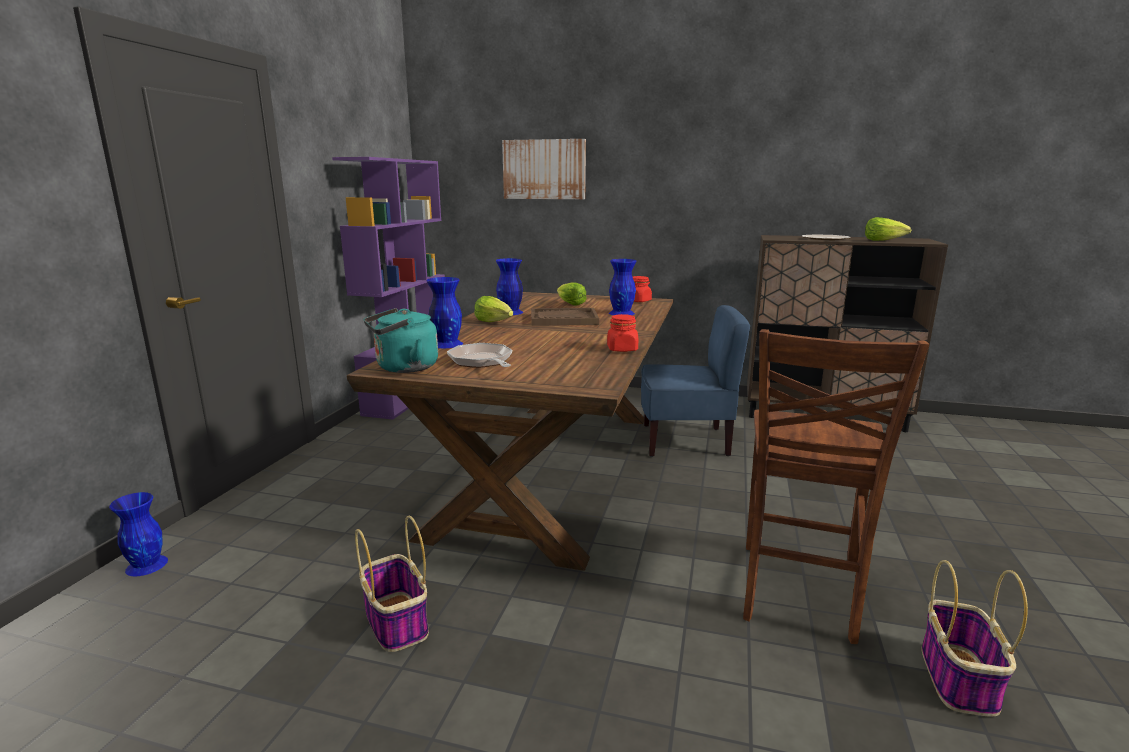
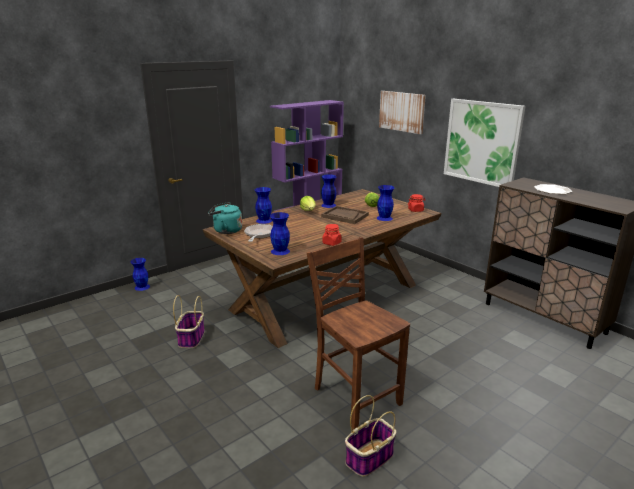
camera: 35 degrees right, 5 degrees up
blue chair [641,305,750,457] -> none
brown chair [743,329,929,644] -> brown chair turned 90 degrees clockwise [307,237,410,430]
lettuce [865,217,911,241] -> none
none -> blue vase [270,212,290,255]
none -> picture [444,99,526,187]

